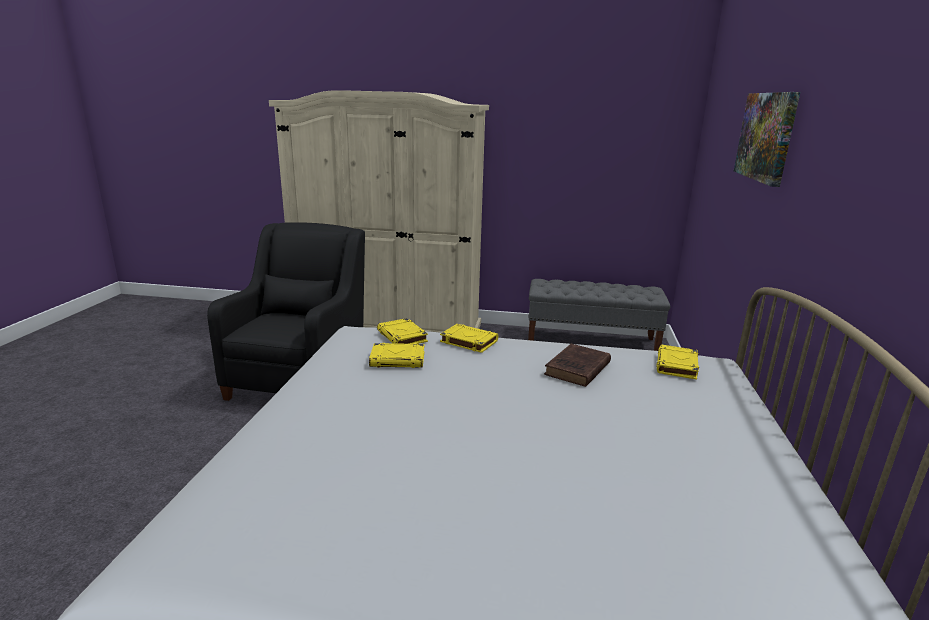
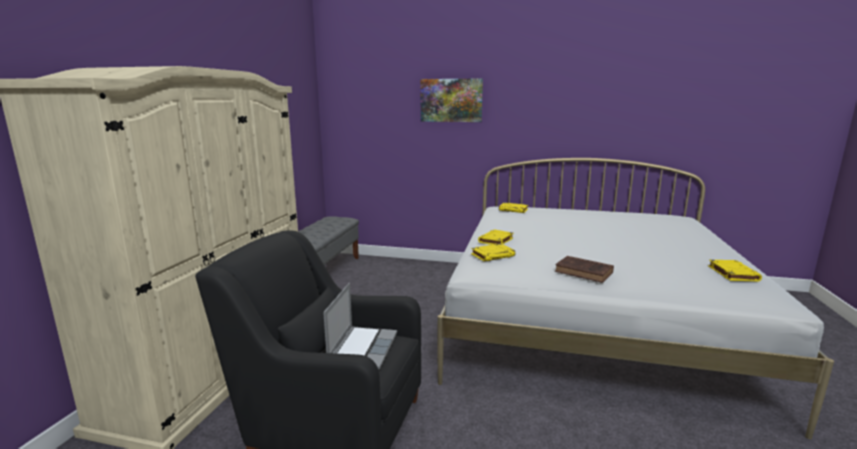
camera: 85 degrees left, 5 degrees down
yellow book [369,343,425,368] -> yellow book moved to [708,260,762,281]
brown book [544,344,611,387] -> brown book moved to [555,256,614,283]
none -> laptop [323,283,397,370]

